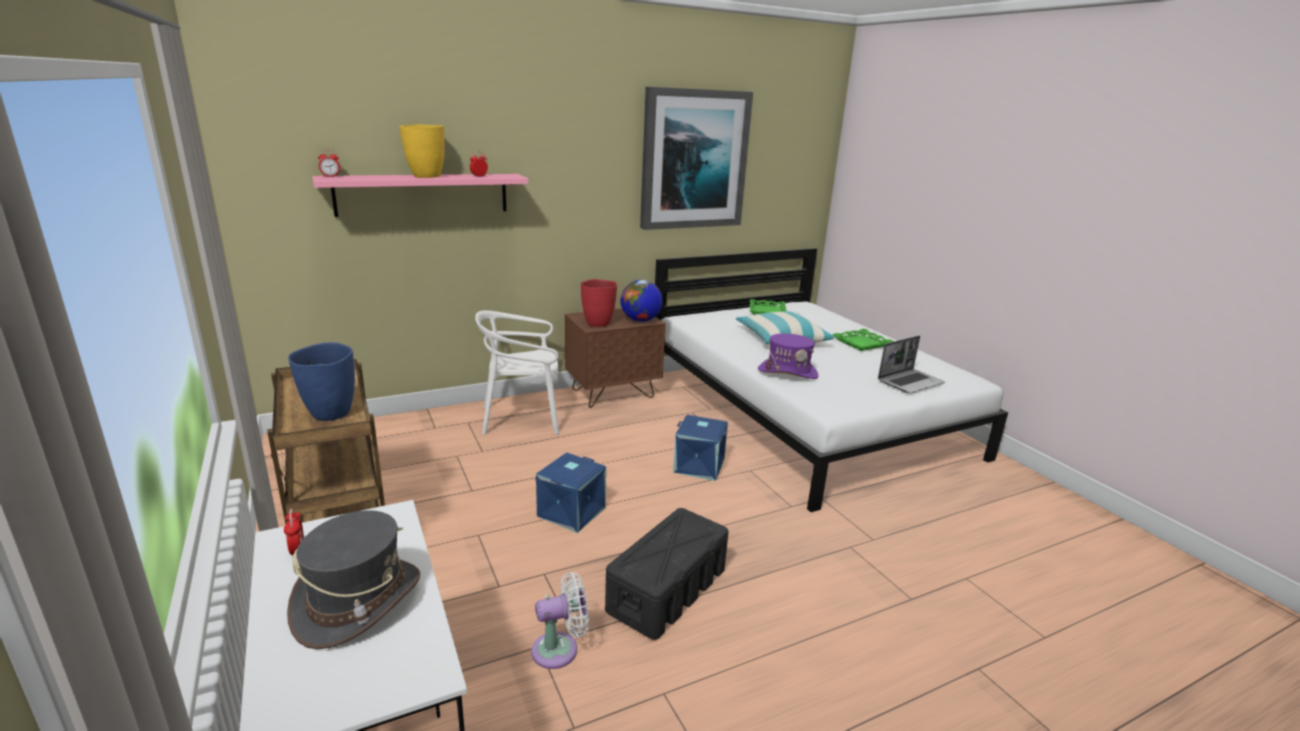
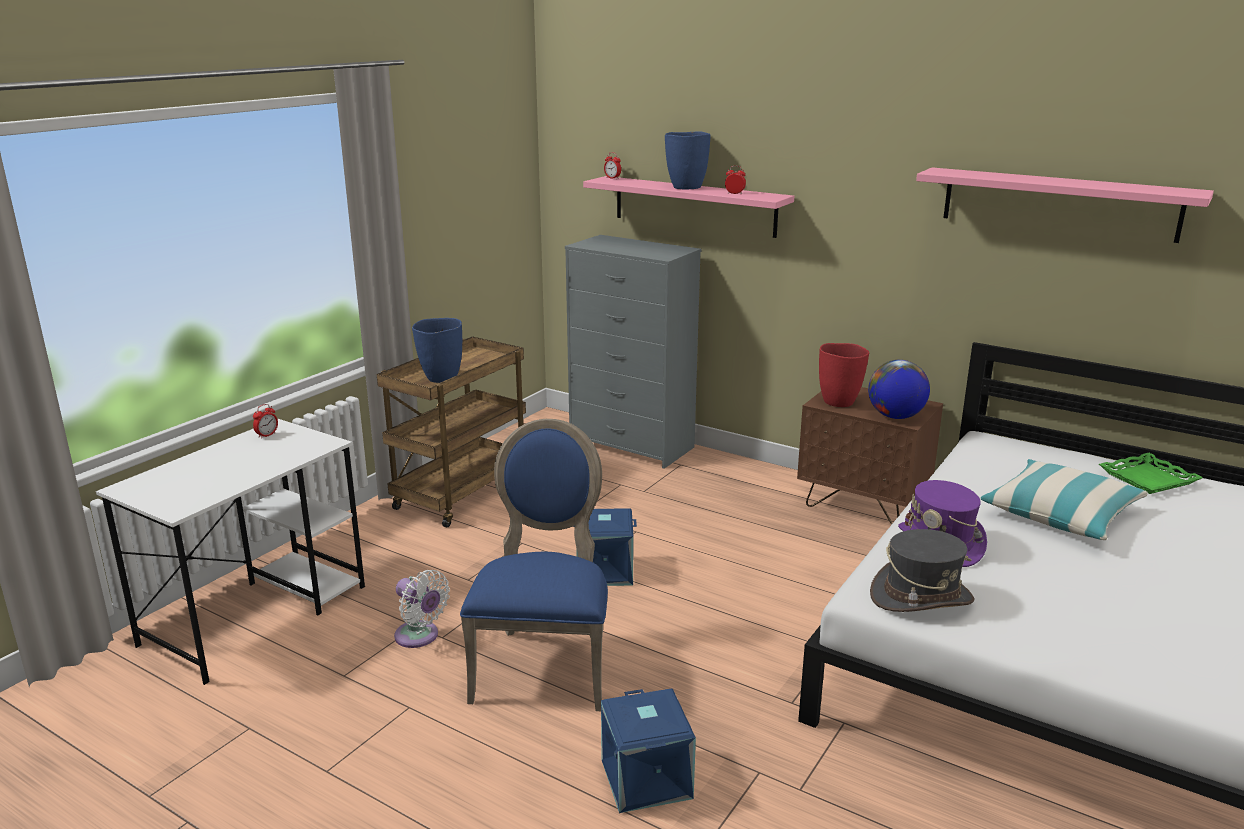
camera: 60 degrees right, 0 degrees up
grey hat [287,510,420,649] -> grey hat moved to [870,529,974,612]
yellow vase [399,124,445,178] -> blue vase [665,131,711,189]
white chair [475,310,559,435] -> none
black storage box [605,508,729,640] -> blue chair [460,419,608,711]
picture [640,87,753,230] -> pink shelf [916,167,1214,243]
blue storage box [673,415,728,481] -> blue storage box moved to [601,689,696,813]
green tray [832,329,894,351] -> none
laptop [878,336,945,393] -> none
none -> grey dresser [565,235,701,469]

